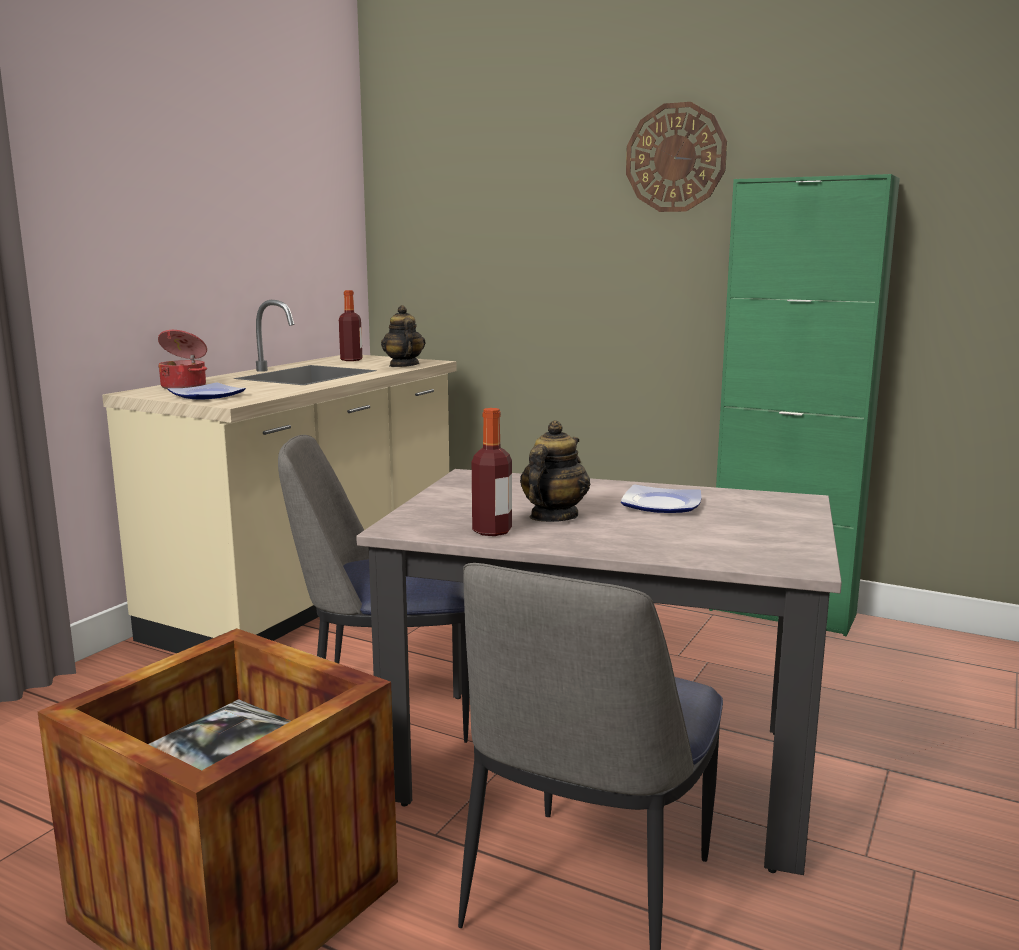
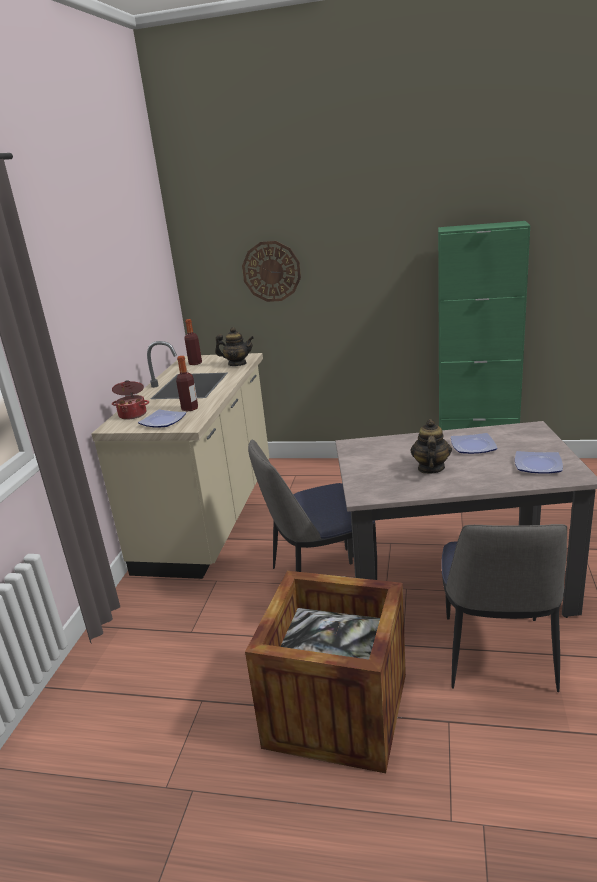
camera: 15 degrees left, 10 degrees up
teapot [381,305,425,367] -> teapot turned 135 degrees clockwise [215,327,254,366]
bottle [472,408,512,536] -> bottle moved to [176,356,198,412]
wall clock [626,102,727,212] -> wall clock moved to [242,241,301,302]
none -> plate [515,451,563,474]

